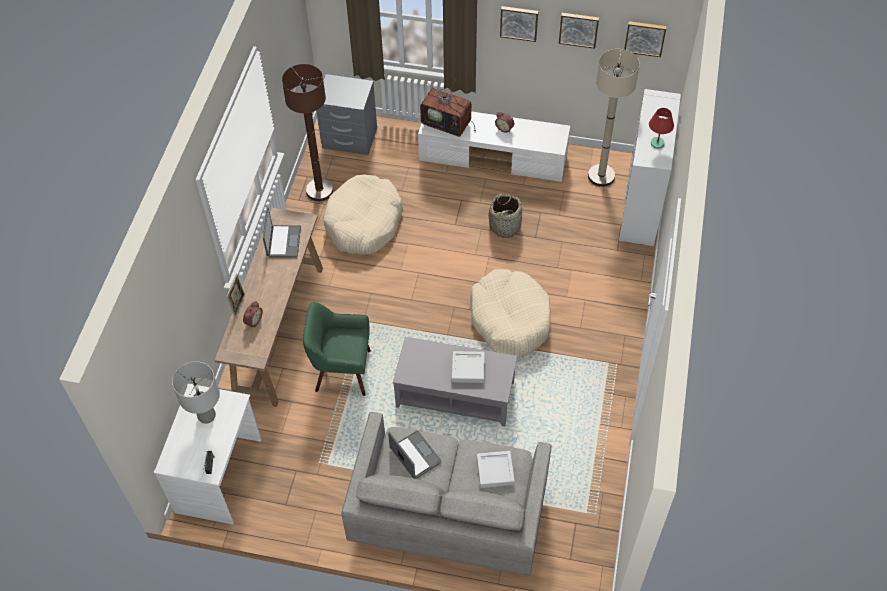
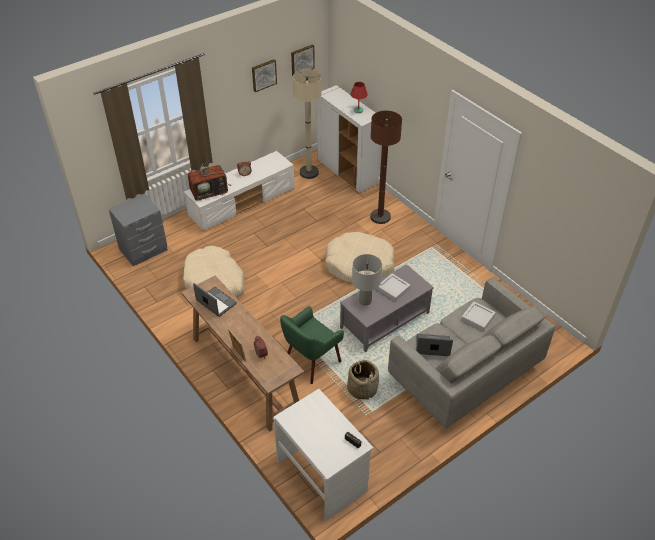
camera: 50 degrees left, 10 degrees down
grey table lamp [172,361,220,424] -> grey table lamp moved to [352,254,382,306]
brown floor lamp [282,64,333,201] -> brown floor lamp moved to [370,111,402,224]
basket [488,194,522,238] -> basket moved to [347,360,379,400]
picture [500,6,538,42] -> none

